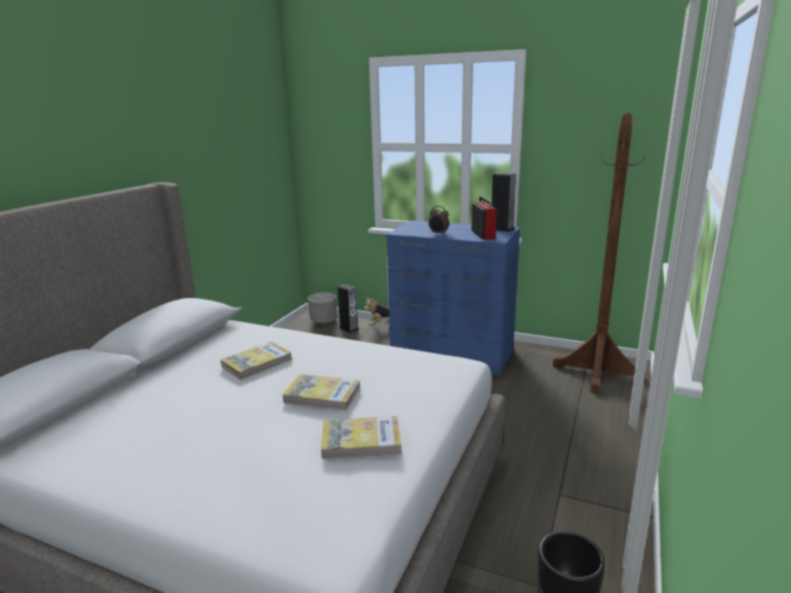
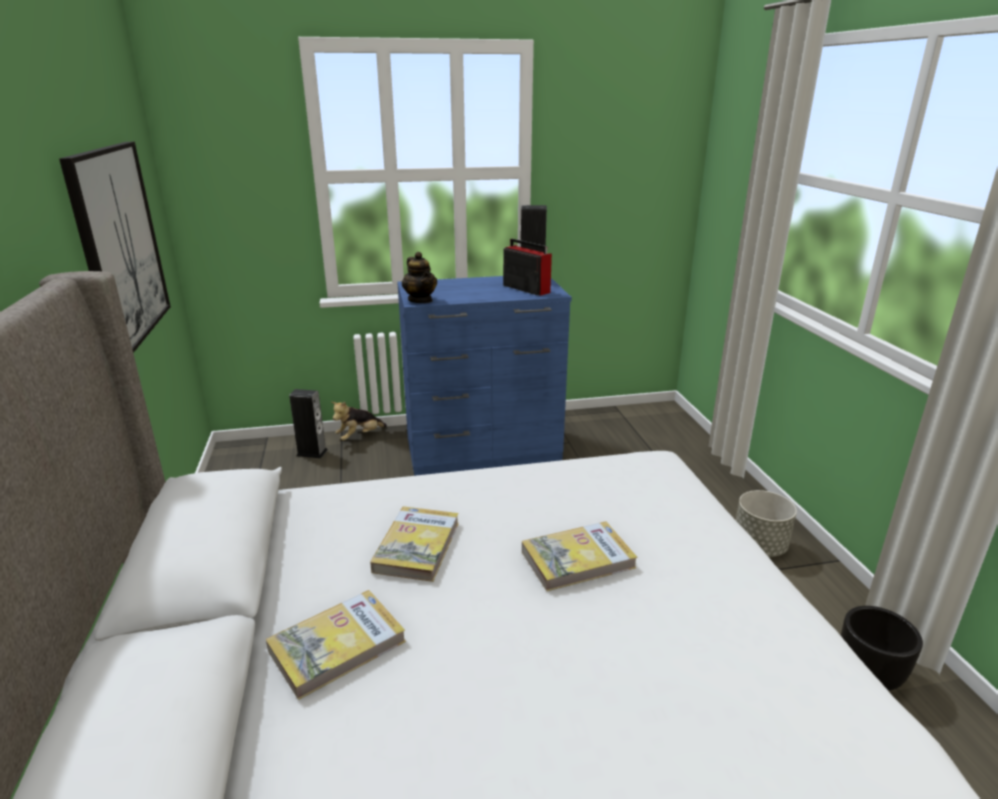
camera: 35 degrees left, 5 degrees up
grey planter [308,293,337,324] -> grey planter moved to [736,490,797,557]
book [321,416,401,459] -> book moved to [266,590,406,700]
alarm clock [428,206,449,235] -> none
brown clothes rack [553,113,645,394] -> none
none -> picture [59,142,171,353]
none -> teapot [402,252,437,303]

